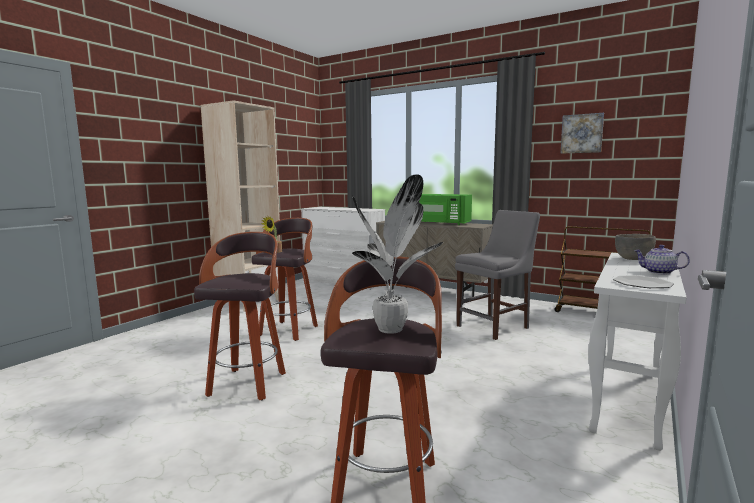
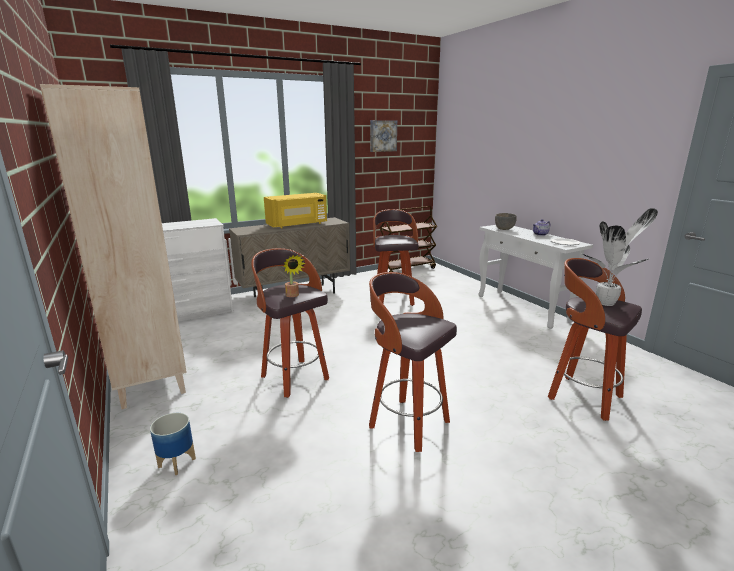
camera: 60 degrees left, 10 degrees up
green microwave [419,194,472,225] -> yellow microwave [264,193,327,228]
grey chair [455,210,540,340] -> stool [373,209,418,306]
none -> planter [150,413,196,475]

